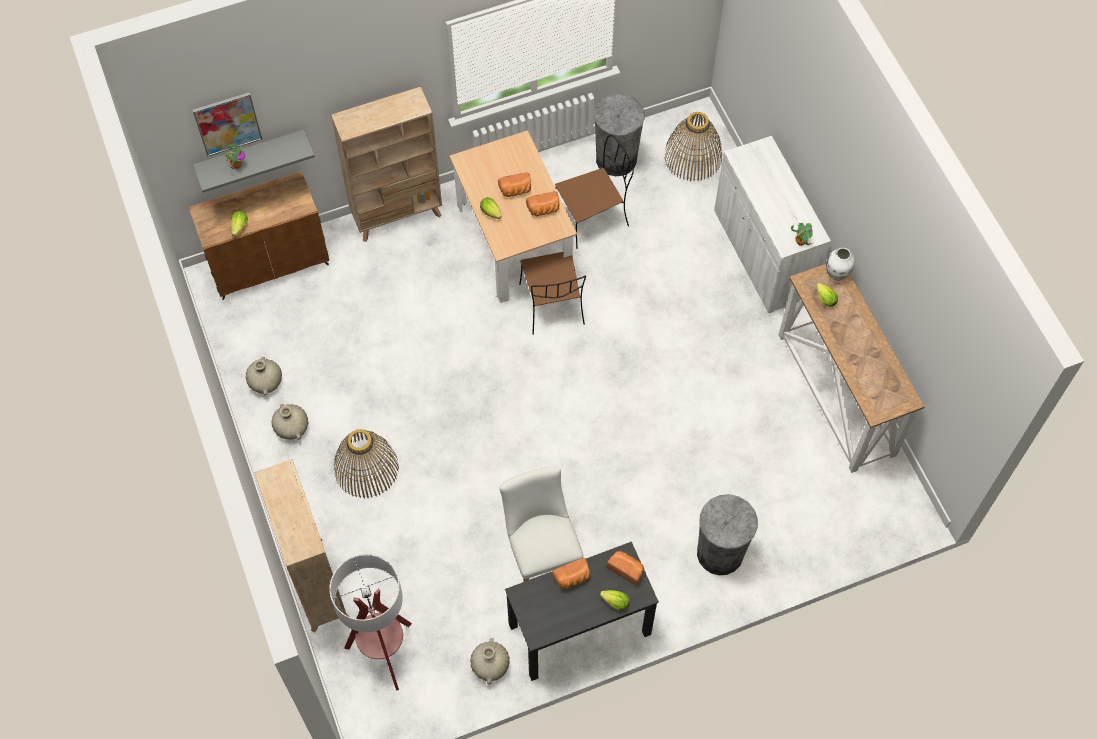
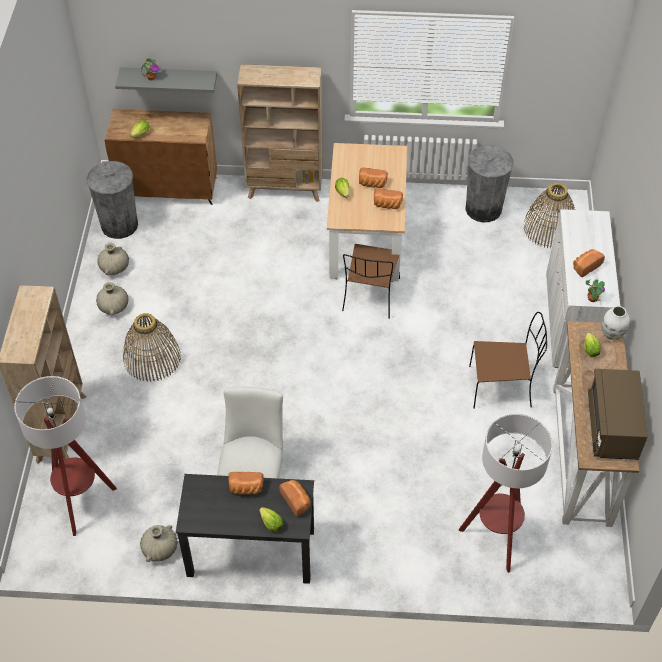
camera: 25 degrees right, 10 degrees down
picture [193,92,262,156] -> none
brown chair [555,135,634,249] -> brown chair moved to [469,312,547,409]
grey trash can [697,494,758,575] -> grey trash can moved to [86,161,138,239]
none -> floor lamp [459,414,553,573]
none -> bread [573,249,605,277]
none -> brown microwave [588,369,648,460]

